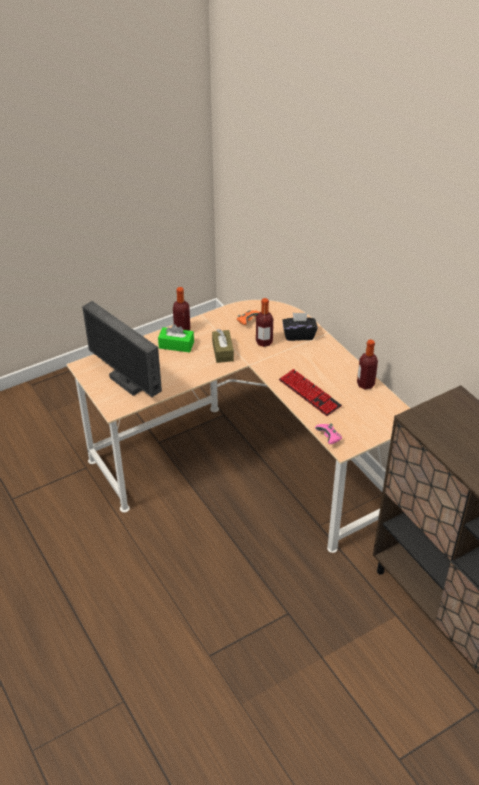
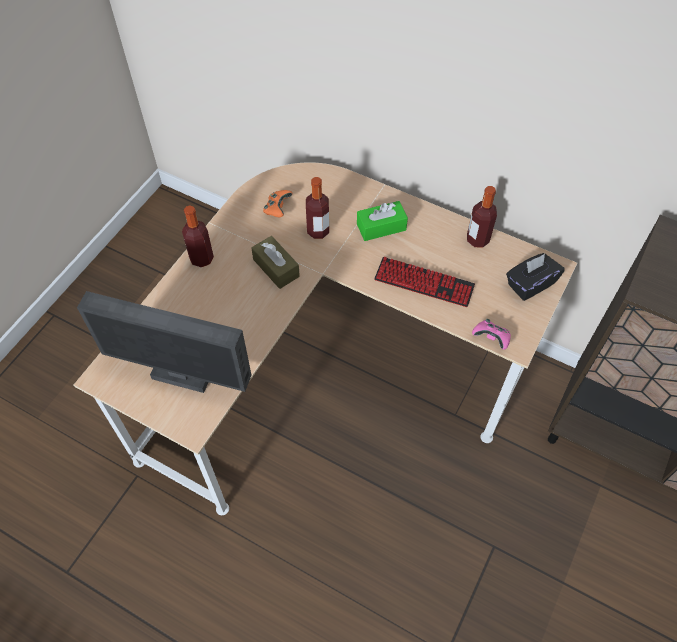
camera: 30 degrees left, 15 degrees up
green tissue box [158,324,194,353] -> green tissue box moved to [357,201,408,241]
black tissue box [282,313,318,341] -> black tissue box moved to [506,253,565,301]

